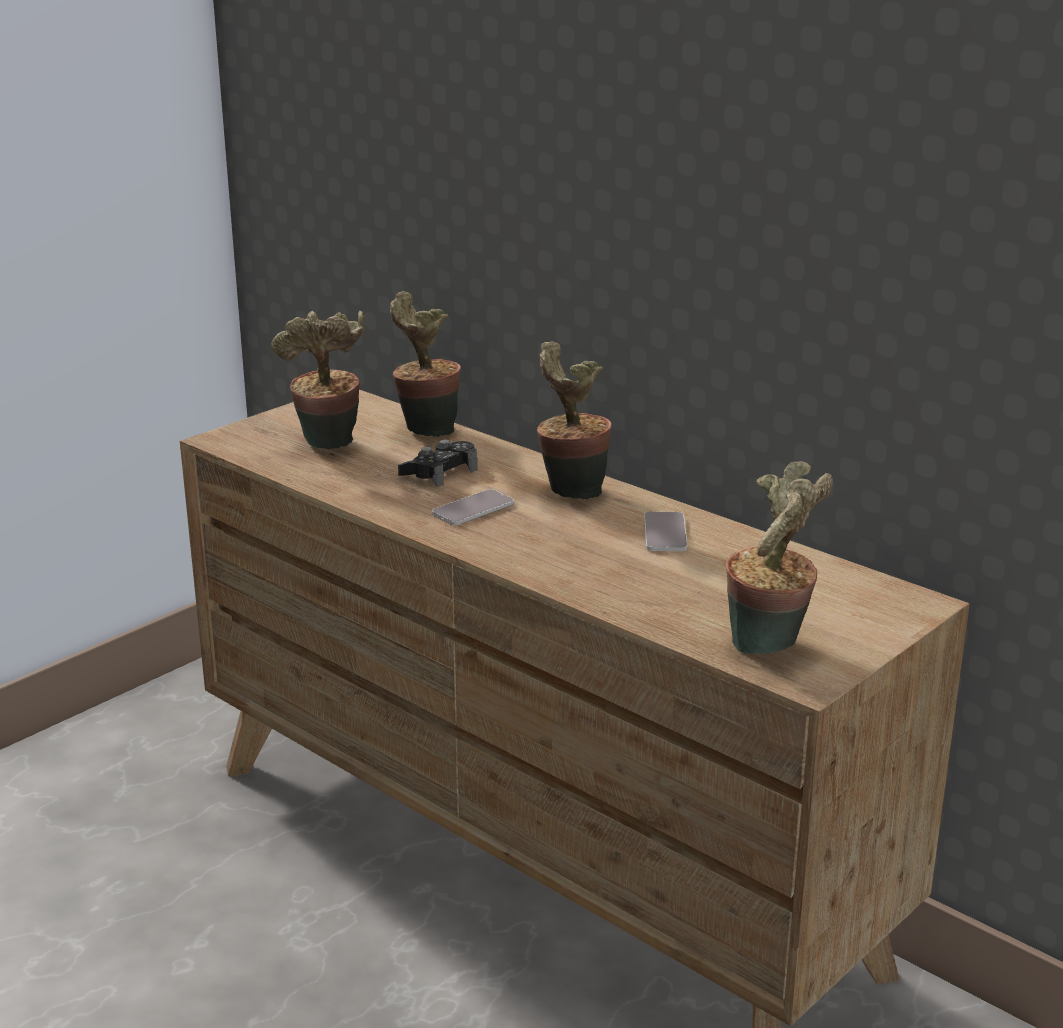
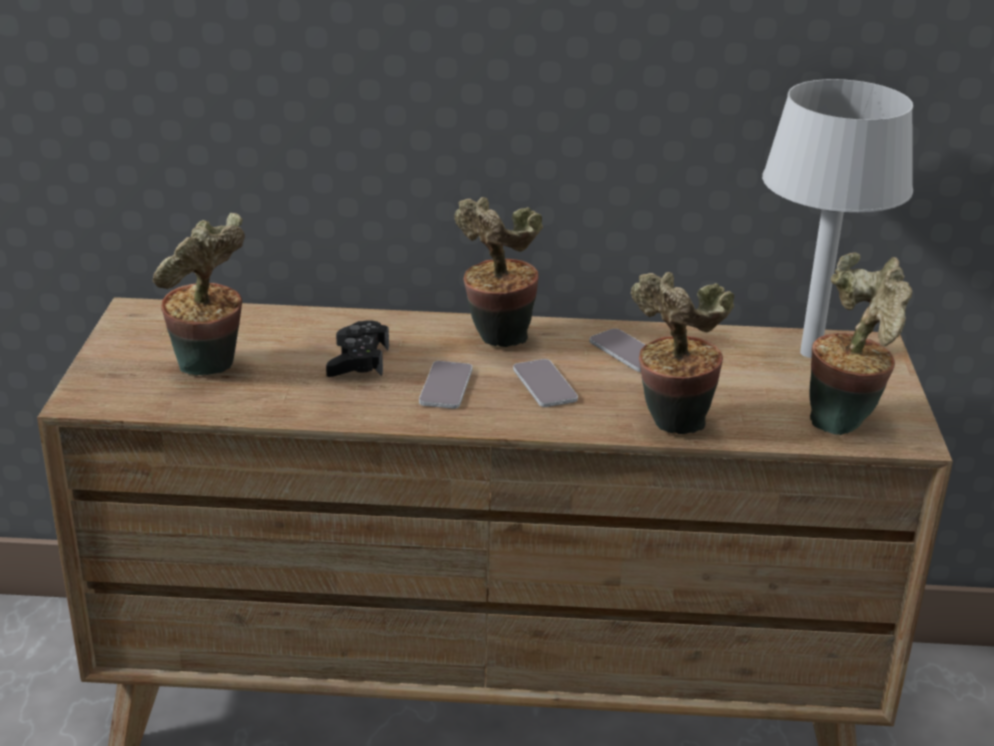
camera: 40 degrees left, 5 degrees up
potted plant [390,291,461,437] -> potted plant moved to [631,272,734,434]
none -> phone [513,359,578,407]
none -> grey table lamp [762,79,913,358]

